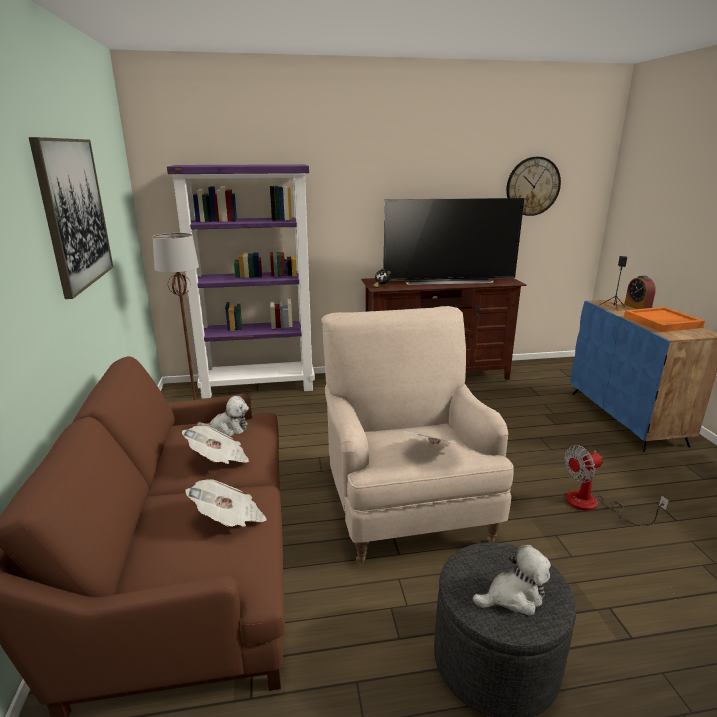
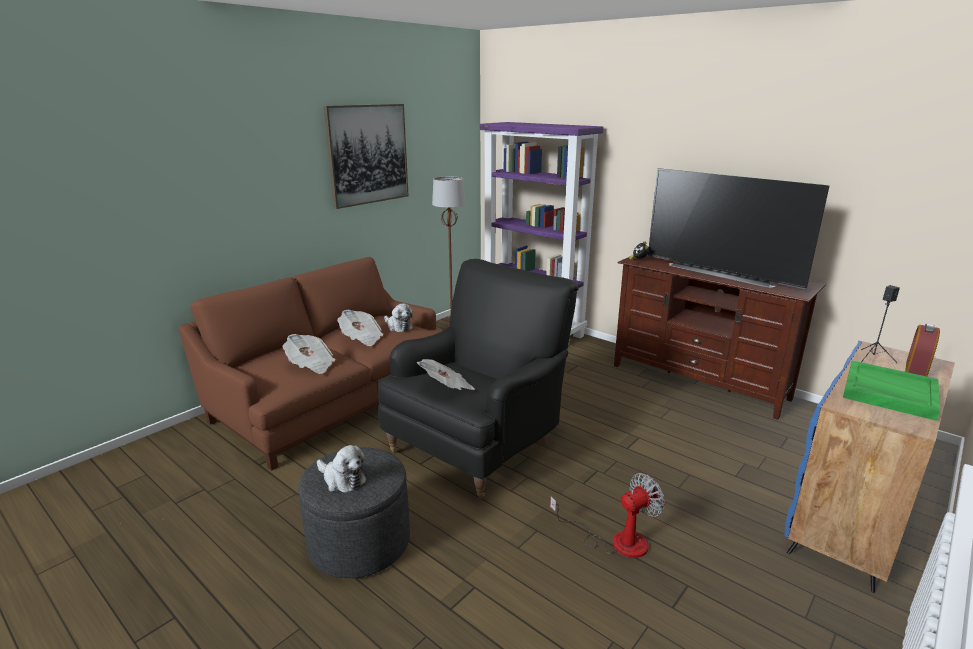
camera: 50 degrees right, 0 degrees up
beige armchair [321,306,513,563] -> black armchair [377,259,579,500]
wall clock [506,157,561,216] -> none
fan [564,445,669,526] -> fan turned 120 degrees clockwise [550,473,665,558]
orange tray [624,307,705,332] -> green tray [843,361,940,421]

